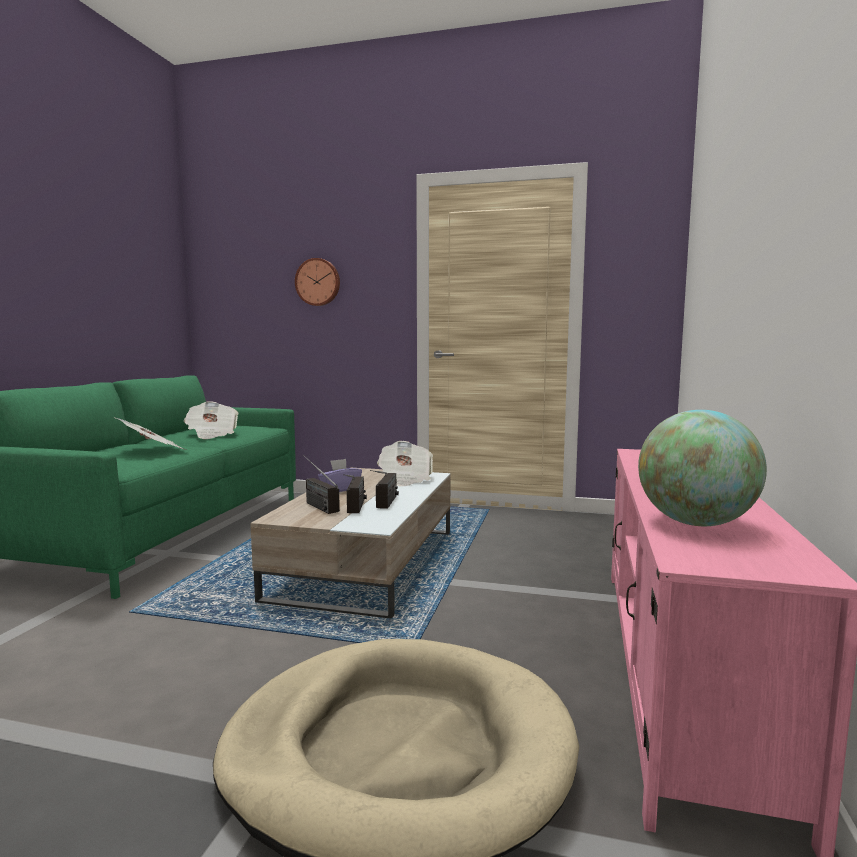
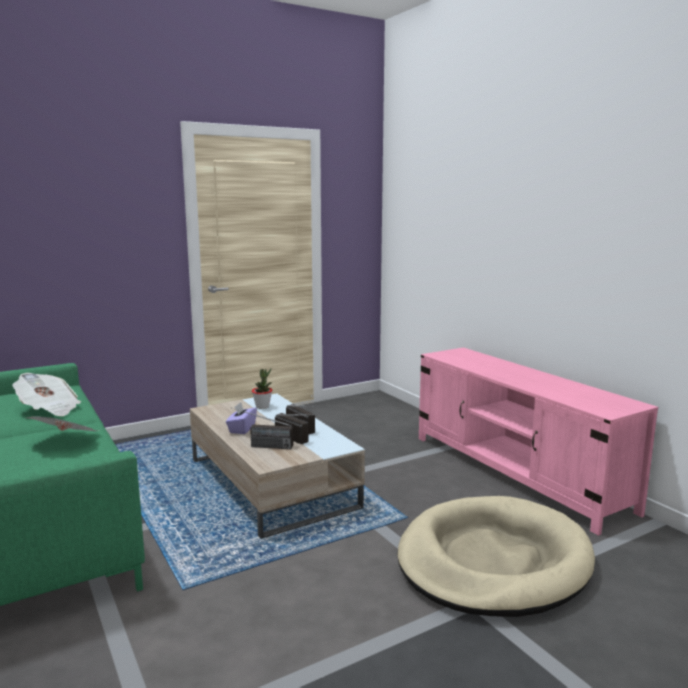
camera: 45 degrees left, 5 degrees up
wall clock [295,258,340,306] -> none
newspaper [377,441,433,486] -> potted plant [252,369,272,409]
globe [638,410,767,526] -> none

